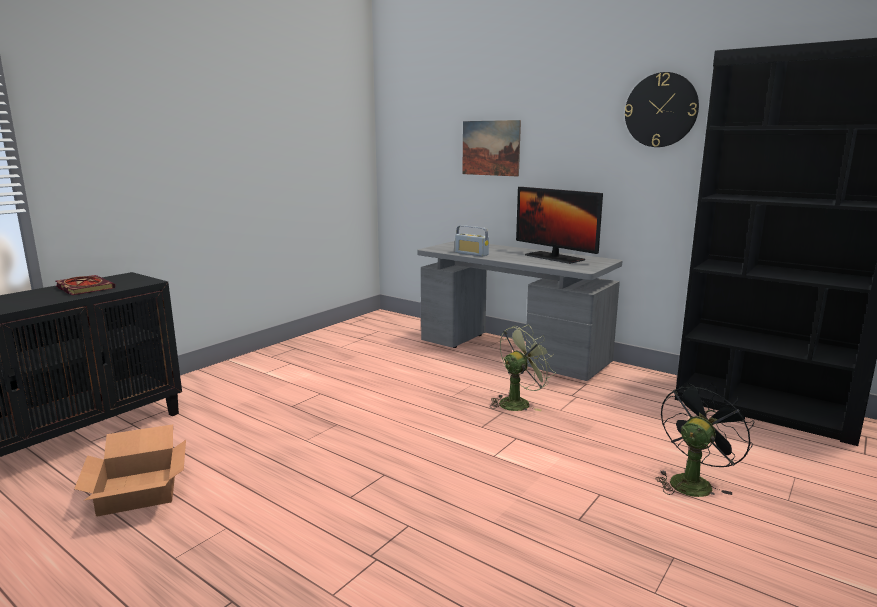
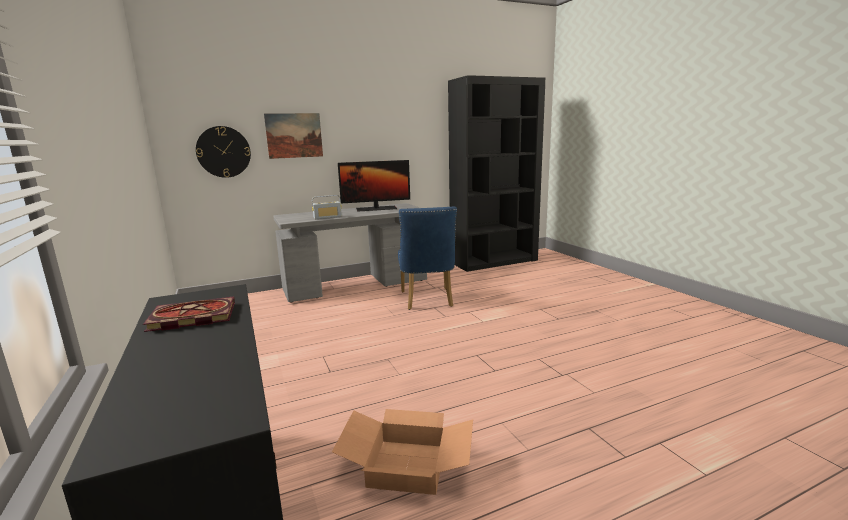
camera: 60 degrees left, 0 degrees up
green fan [490,325,556,411] -> blue chair [398,206,457,310]
wall clock [625,72,699,147] -> wall clock moved to [196,126,251,178]
black fan [655,382,754,497] -> none

